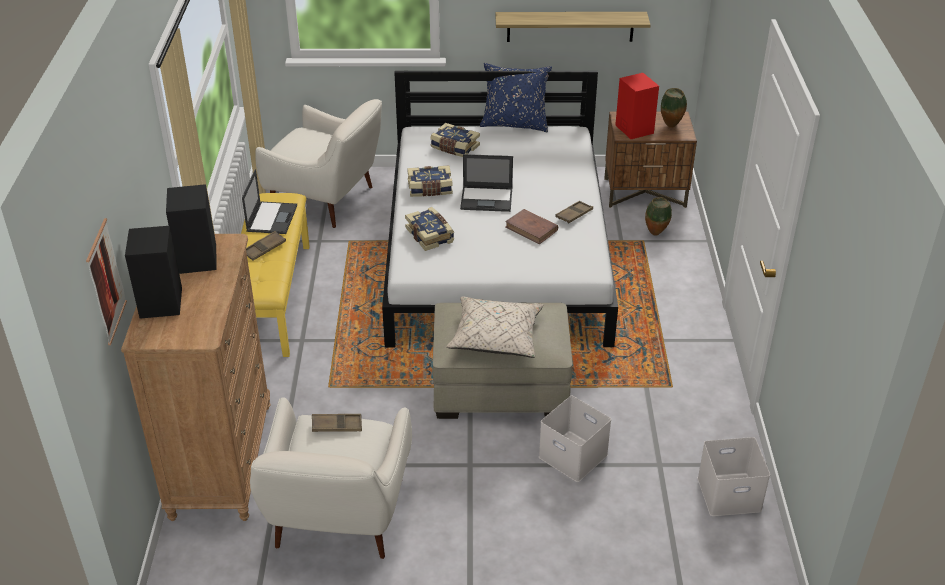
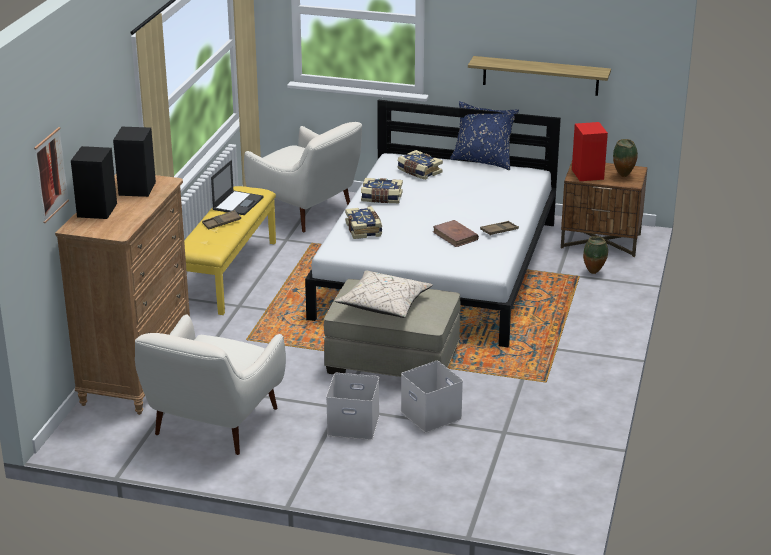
camera: 15 degrees right, 10 degrees down
brown tray [312,414,362,432] -> none
laptop [460,154,513,212] -> none
white storage box [698,437,770,516] -> white storage box moved to [326,373,380,440]

